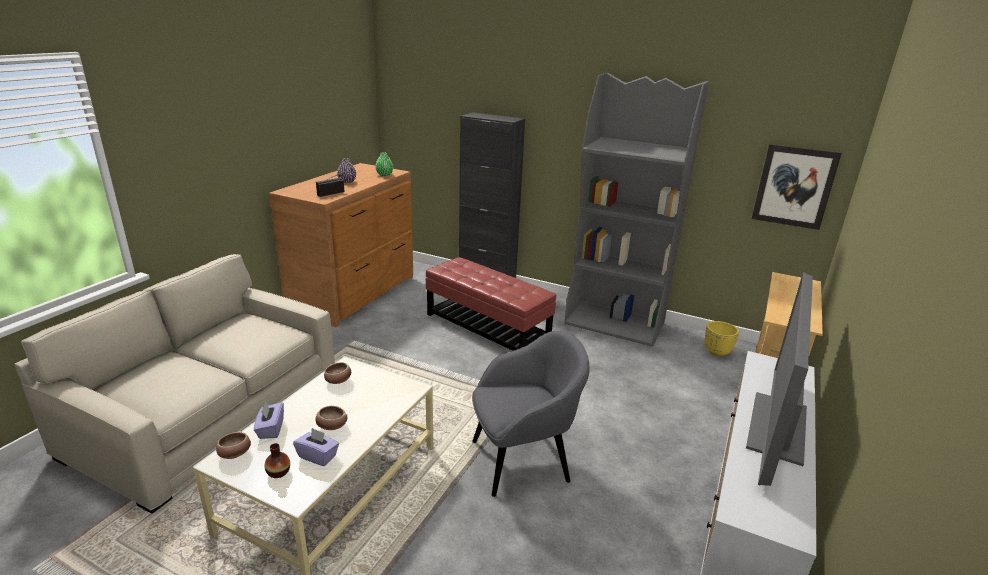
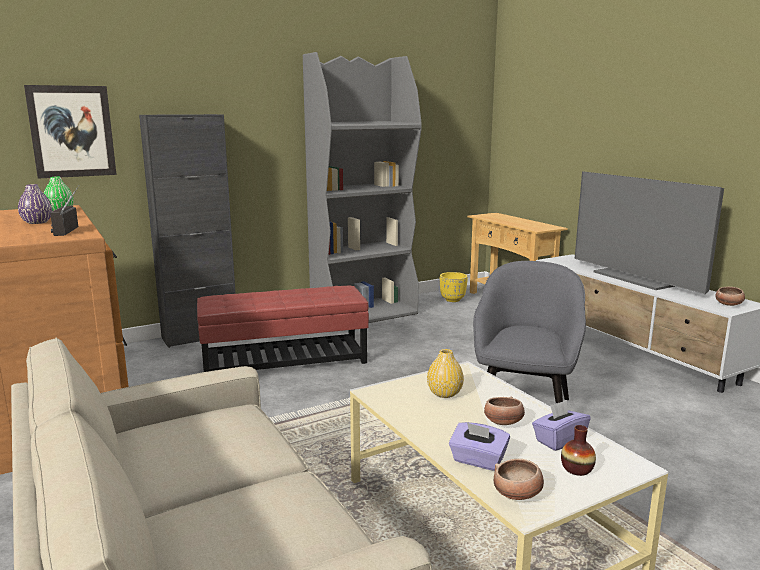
camera: 55 degrees left, 10 degrees down
bowl [324,362,351,384] -> bowl moved to [715,287,745,306]
picture [752,144,842,230] -> picture moved to [24,85,117,179]
none -> yellow vase [427,349,464,398]

